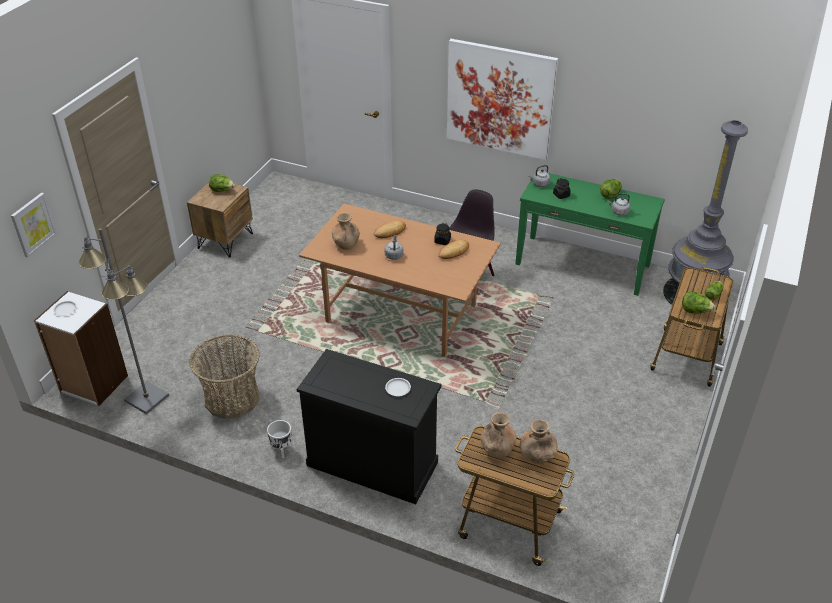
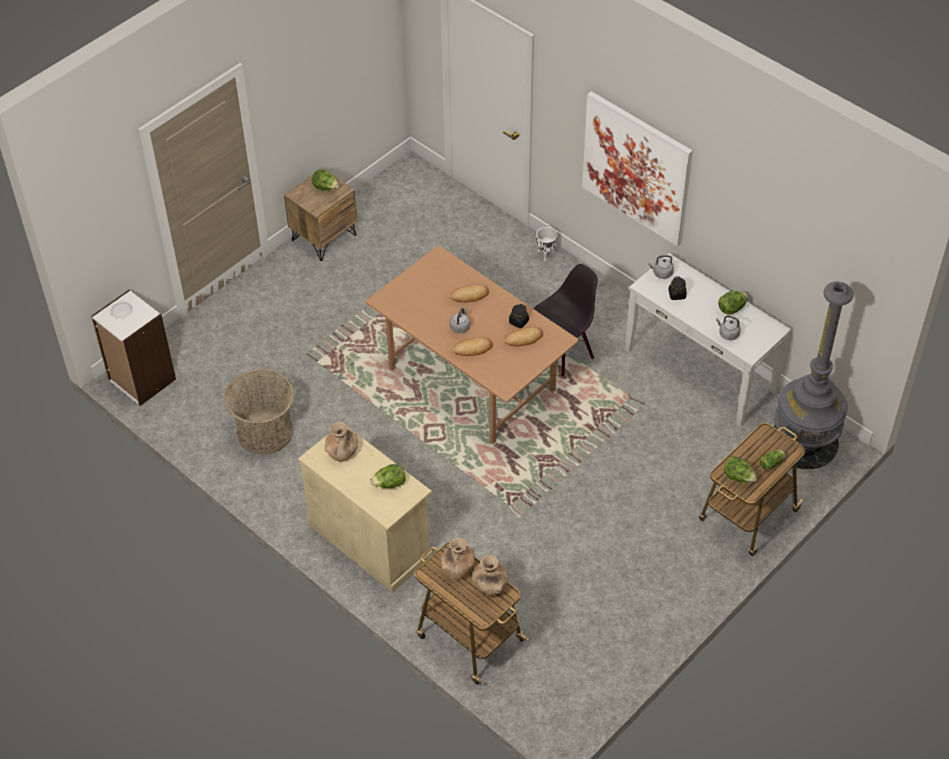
camera: 20 degrees right, 10 degrees up
picture [11,193,57,258] -> none
grey floor lamp [79,228,169,414] -> none
white planter [267,420,292,458] -> white planter moved to [536,227,557,261]
black cabinet [297,349,442,504] -> beige cabinet [298,427,432,593]
brown vase [332,212,360,250] -> brown vase moved to [325,422,358,462]
white plate [385,378,411,396] -> lettuce [370,464,405,488]
green console table [515,171,665,296] -> white console table [625,253,792,427]
none -> bread [452,337,493,356]

